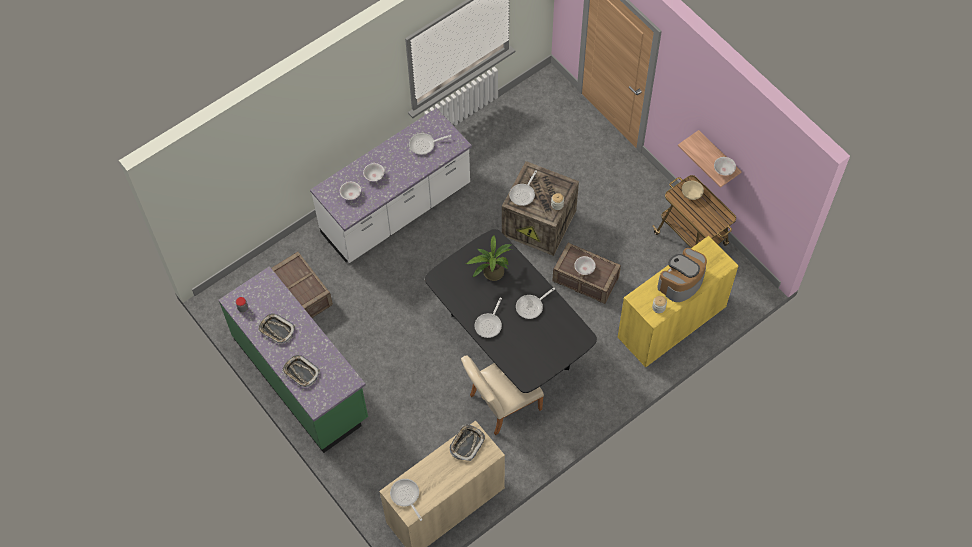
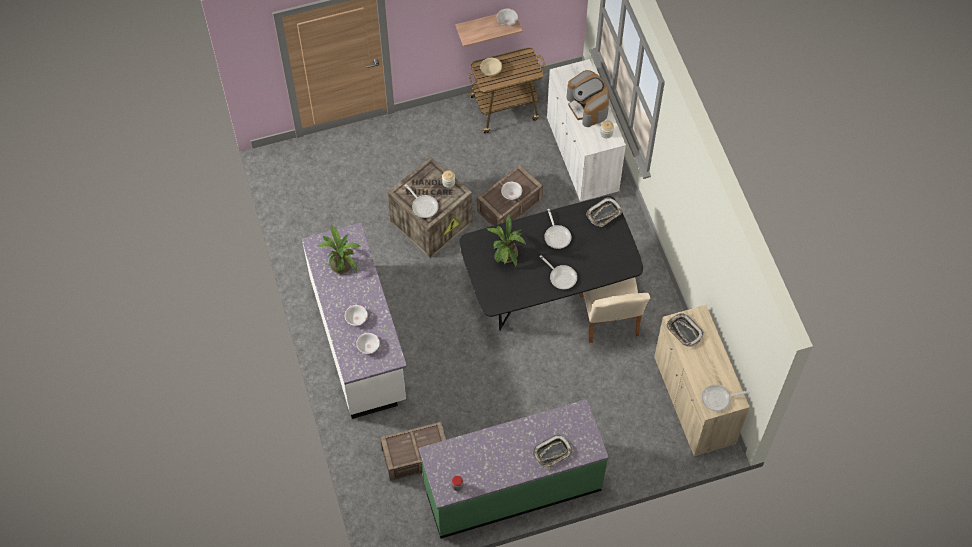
camera: 70 degrees left, 0 degrees up
tray [258,313,295,343] -> tray moved to [586,197,623,227]
frying pan [409,133,451,155] -> potted plant [318,225,361,274]
yellow cabinet [618,236,738,368] -> white cabinet [547,59,626,202]

